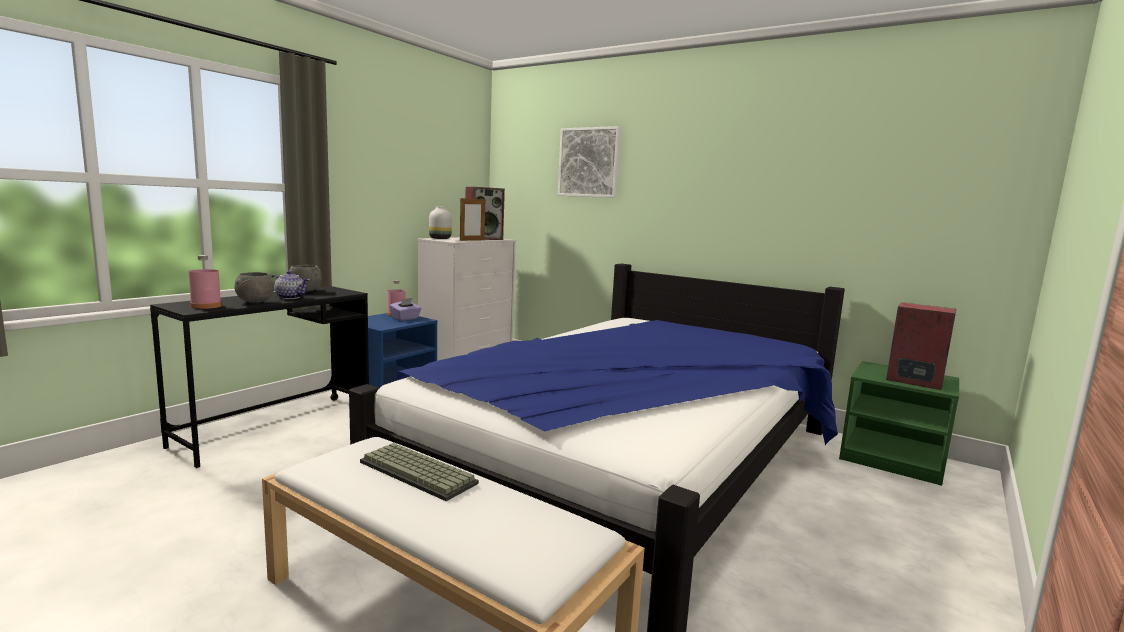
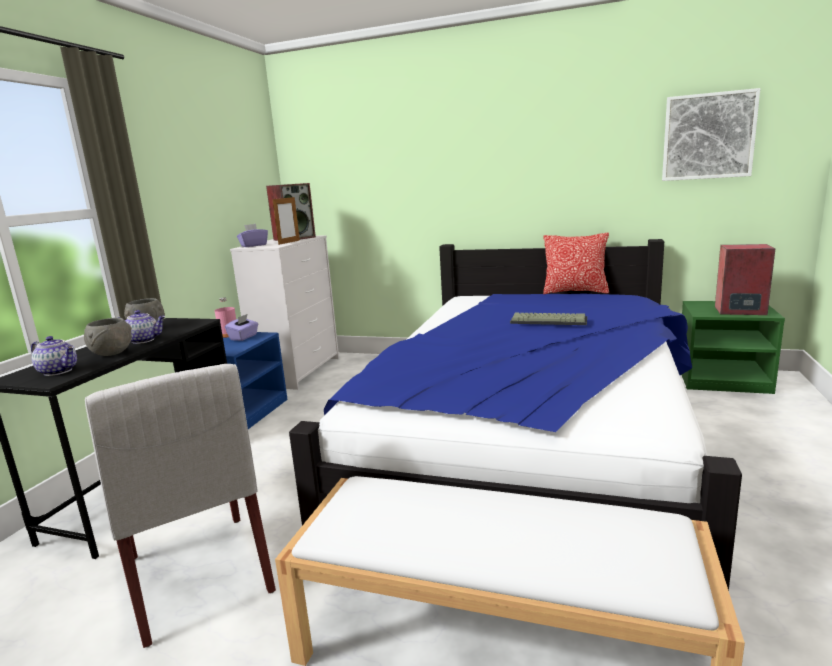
camera: 15 degrees left, 5 degrees up
pink bottle [189,255,222,309] -> teapot [31,336,77,376]
keyboard [360,443,479,501] -> keyboard moved to [510,313,587,325]
white vase [429,206,452,239] -> purple tissue box [237,224,268,247]
picture [558,126,621,198] -> picture moved to [662,88,760,181]
none -> white chair [85,364,276,648]
none -> pillow [543,233,609,294]

